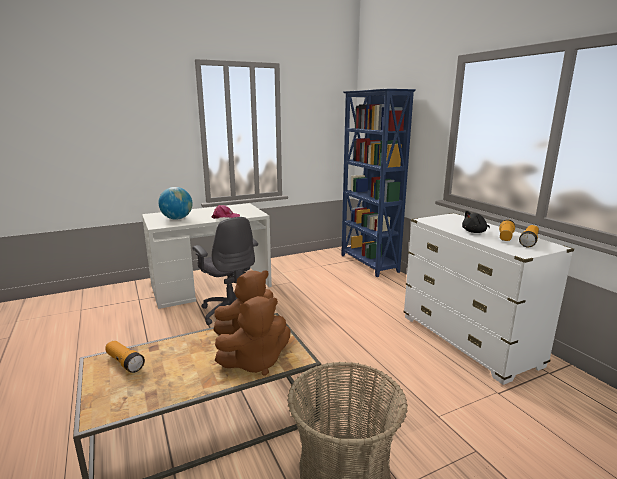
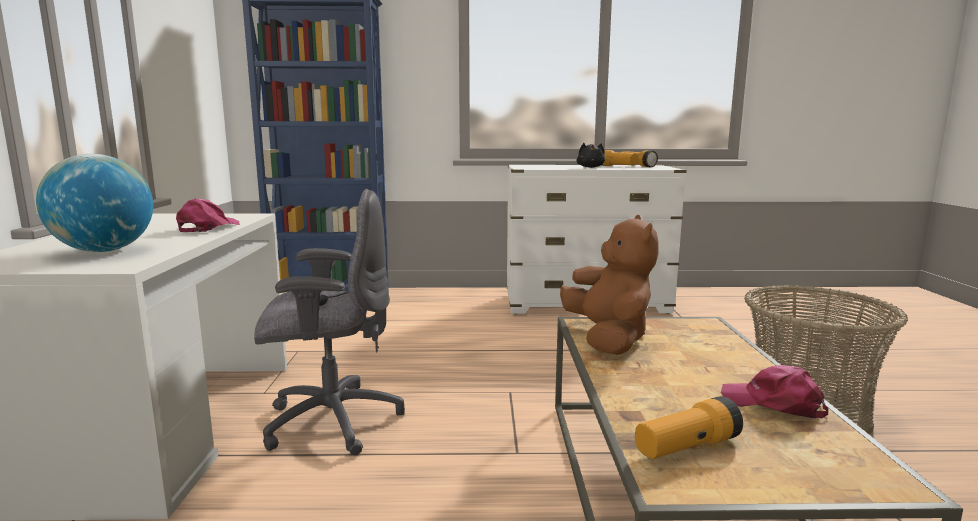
camera: 65 degrees left, 5 degrees down
brown plush toy [215,296,290,376] -> none
none -> pink cap [721,365,828,418]

